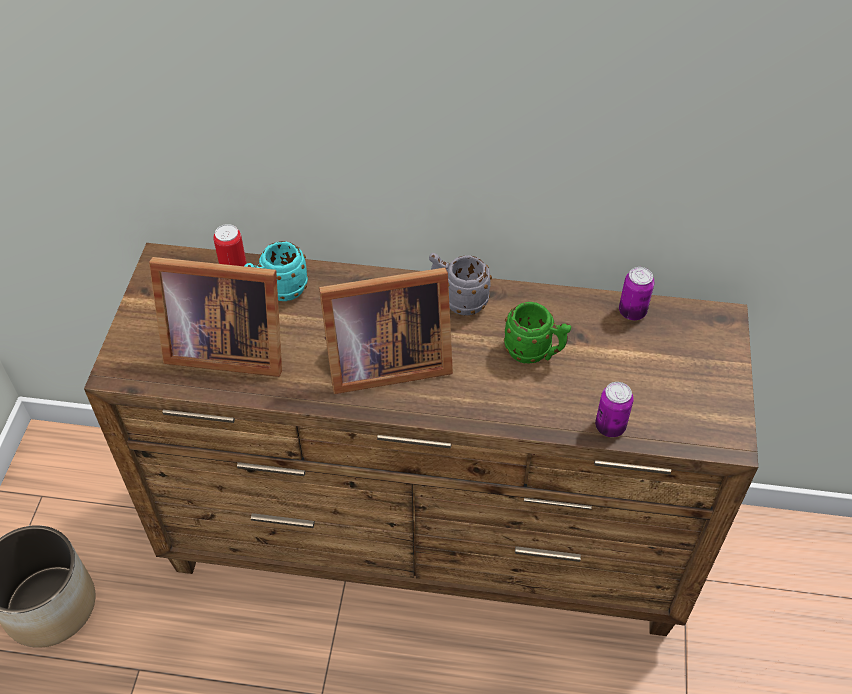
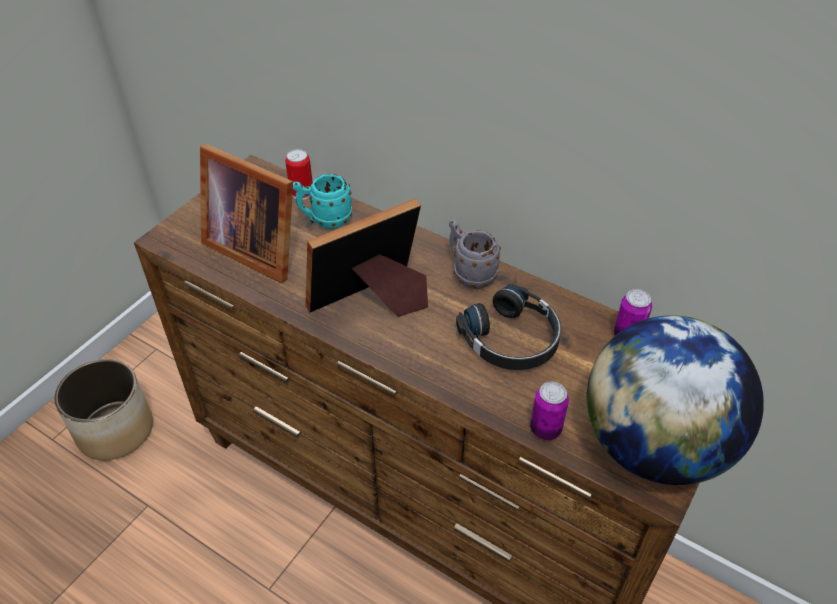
camera: 25 degrees right, 5 degrees down
picture frame [319,268,453,394] -> picture frame turned 135 degrees clockwise [305,198,428,317]
green mug [504,302,571,364] -> black headphones [456,284,561,370]
none -> globe [587,315,764,485]

